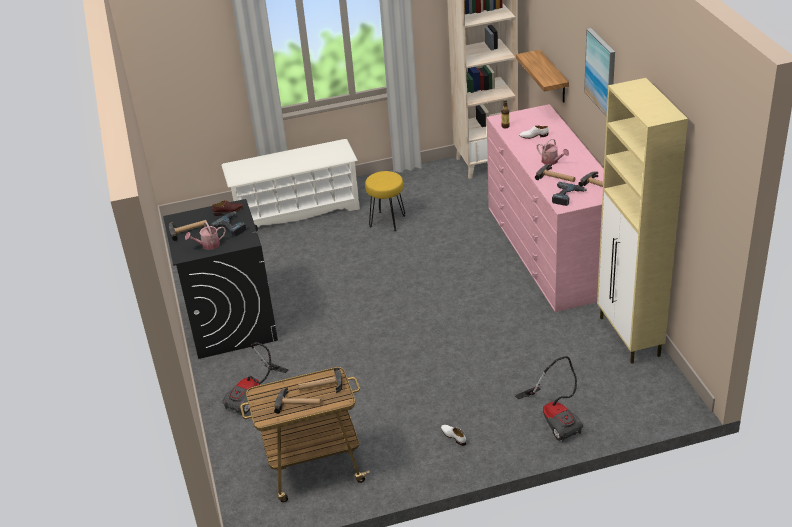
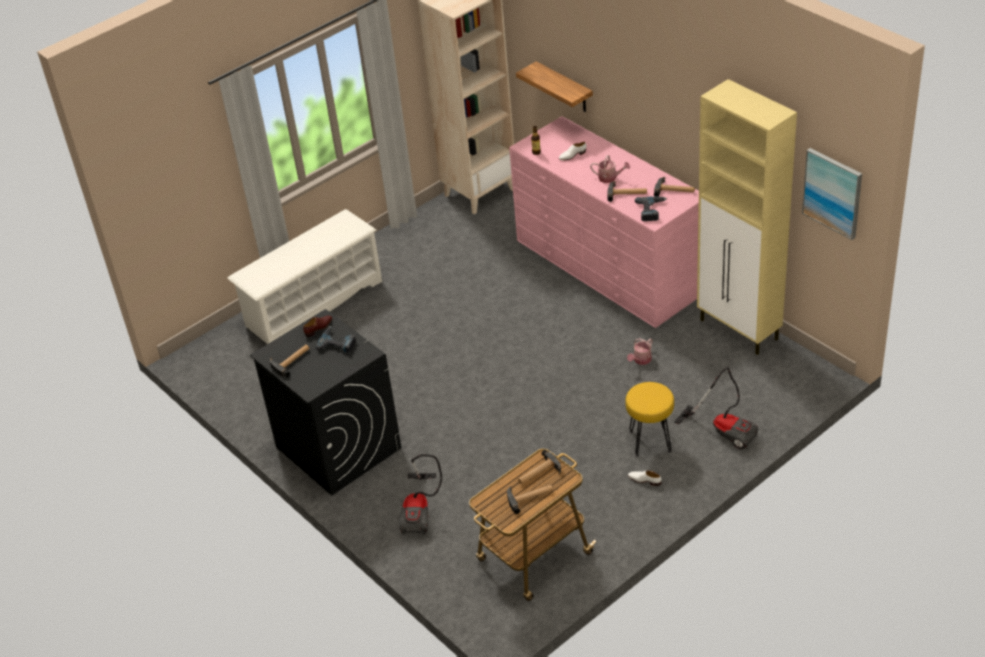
camera: 25 degrees left, 5 degrees up
watering can [185,222,226,250] -> watering can moved to [627,338,652,365]
yellow stool [365,171,405,231] -> yellow stool moved to [625,382,674,457]
picture [584,28,615,117] -> picture moved to [802,148,862,240]

